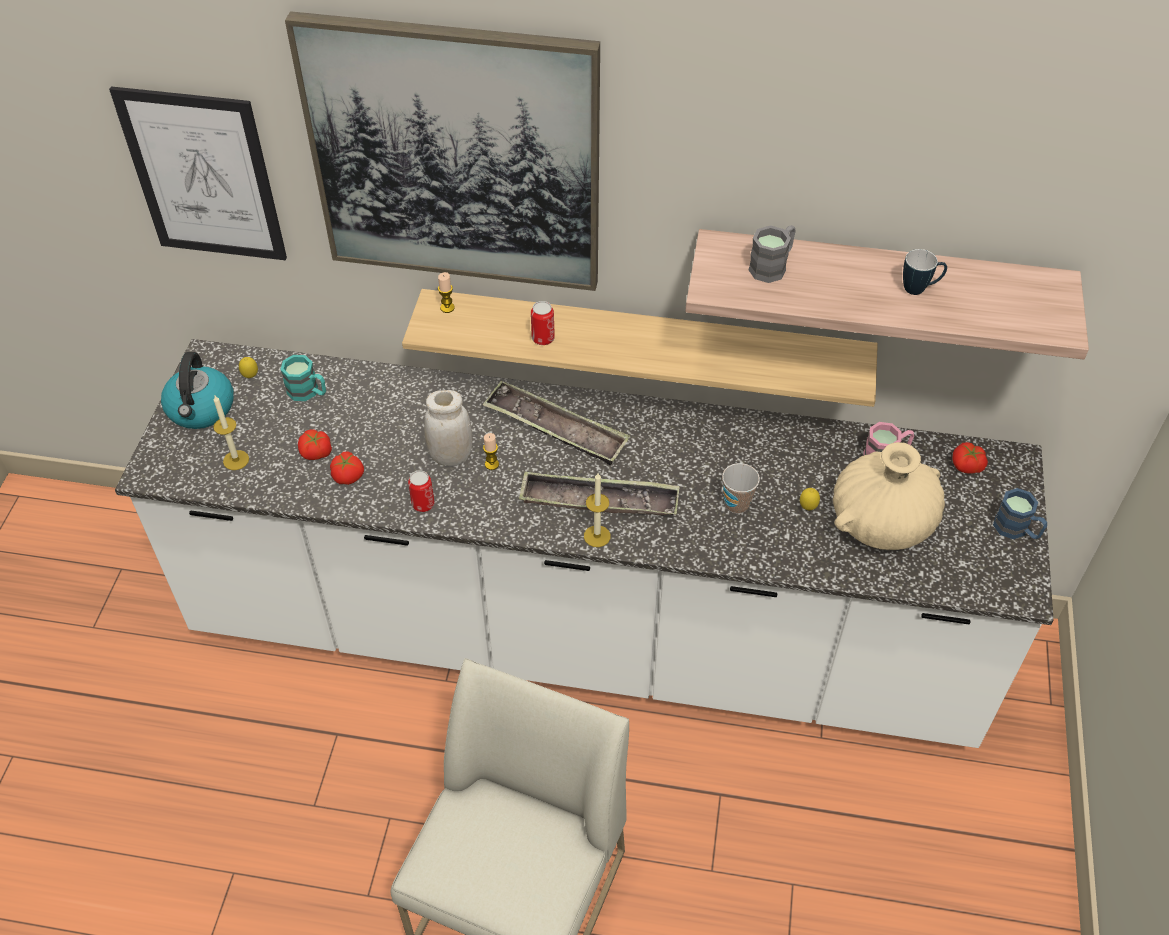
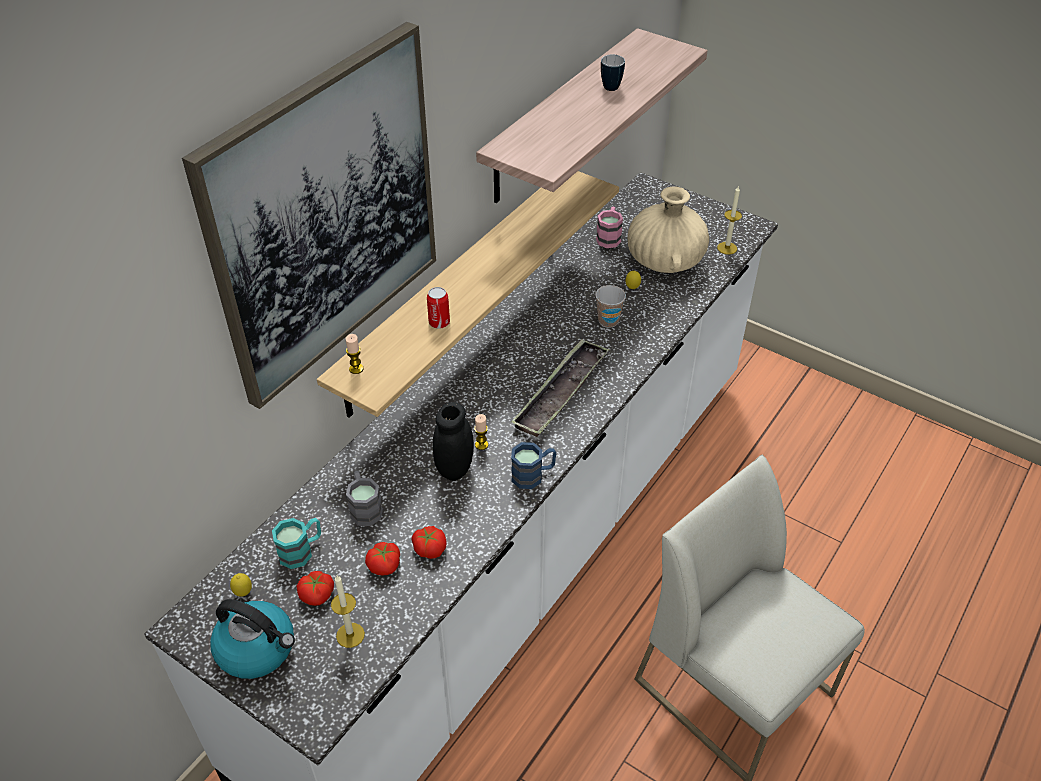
camera: 65 degrees left, 5 degrees down
picture [109,86,287,260] -> none
can [408,470,435,512] -> none
white jar [424,390,472,466] -> black jar [433,402,474,481]
tray [483,381,630,465] -> none
candle [584,473,611,547] -> candle moved to [717,185,742,255]
grey mug [749,225,795,283] -> grey mug moved to [346,471,383,526]
tomato [952,442,988,474] -> tomato moved to [297,571,334,606]
blue mug [993,488,1047,539] -> blue mug moved to [511,442,556,489]

